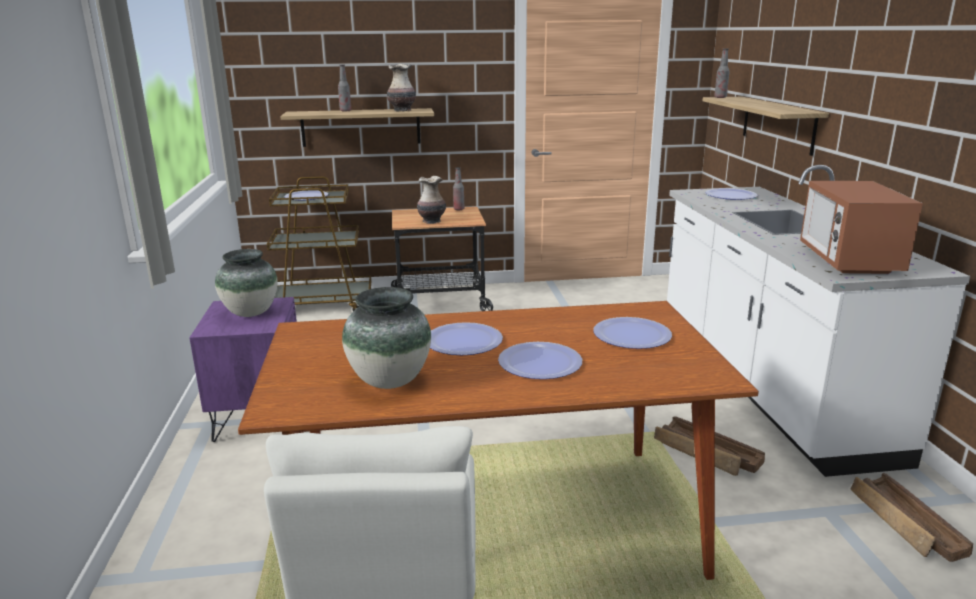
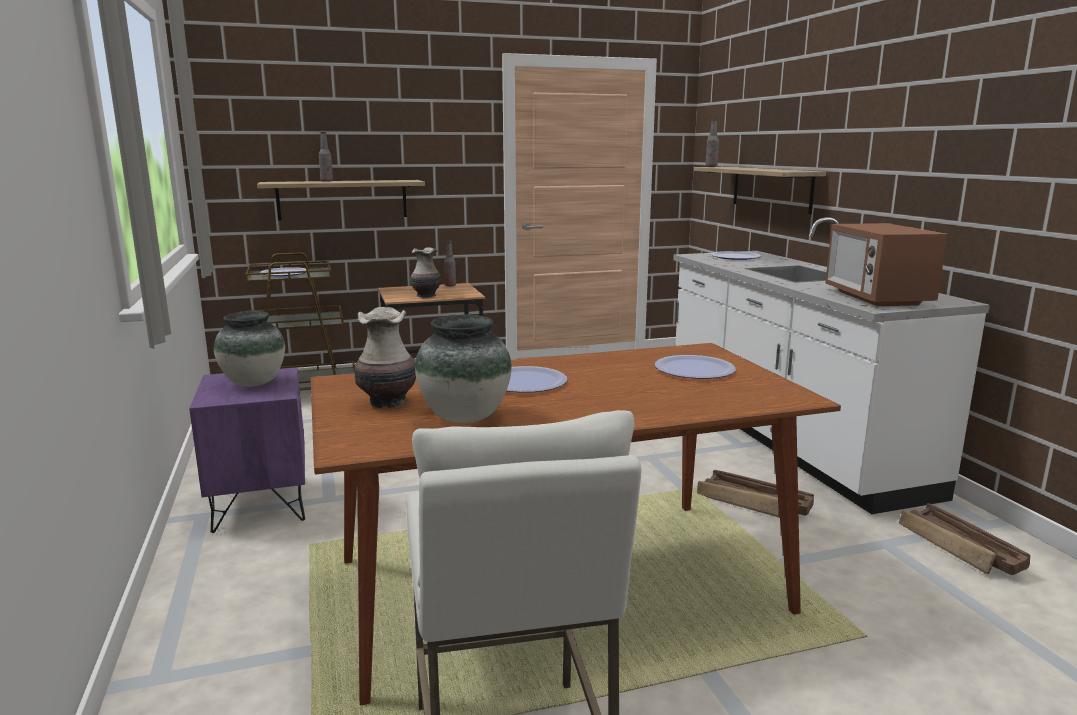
camera: 10 degrees left, 5 degrees down
vase [387,64,416,112] -> vase moved to [354,307,416,408]
plate [498,342,582,379] -> none

